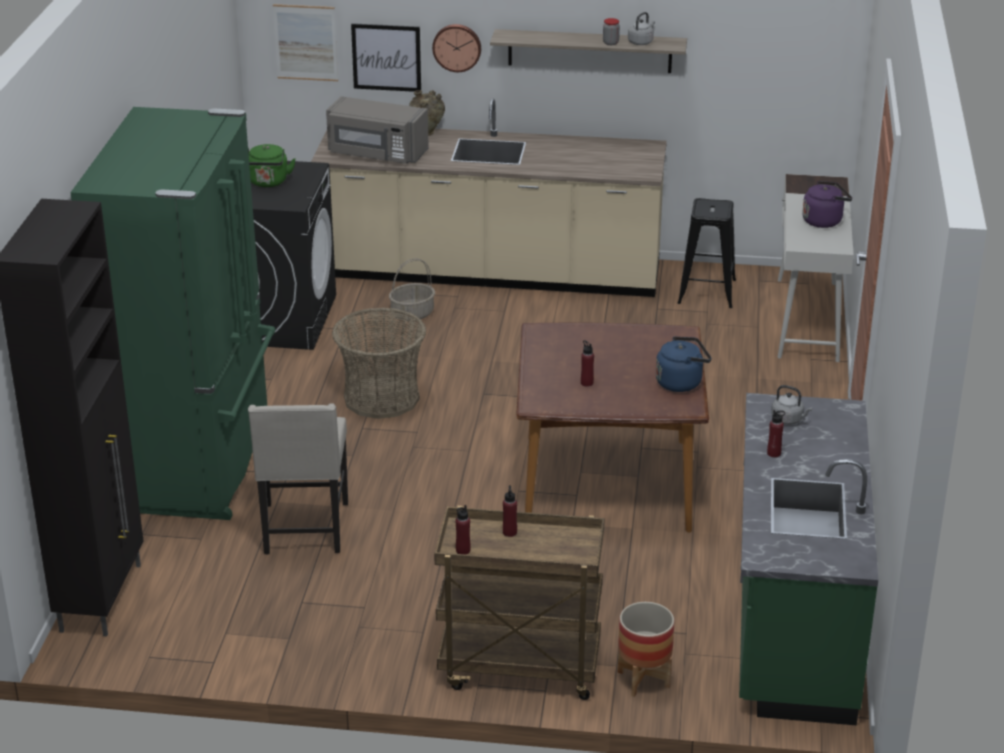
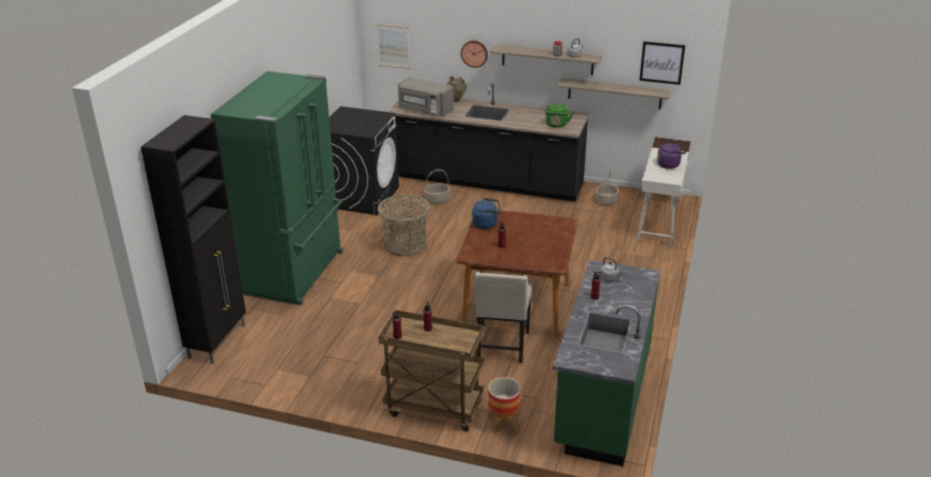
camera: 10 degrees right, 0 degrees up
green kettle [248,144,296,187] -> green kettle moved to [545,104,573,128]
beige chair [248,403,348,555] -> beige chair moved to [475,272,532,363]
beige counter [311,98,667,297] -> black counter [388,84,589,202]
picture [351,23,421,92] -> picture moved to [639,41,685,85]
blue kettle [656,336,712,392] -> blue kettle moved to [472,198,501,229]
black stool [678,198,736,308] -> basket [595,170,619,206]
none -> shelf [557,78,671,109]

